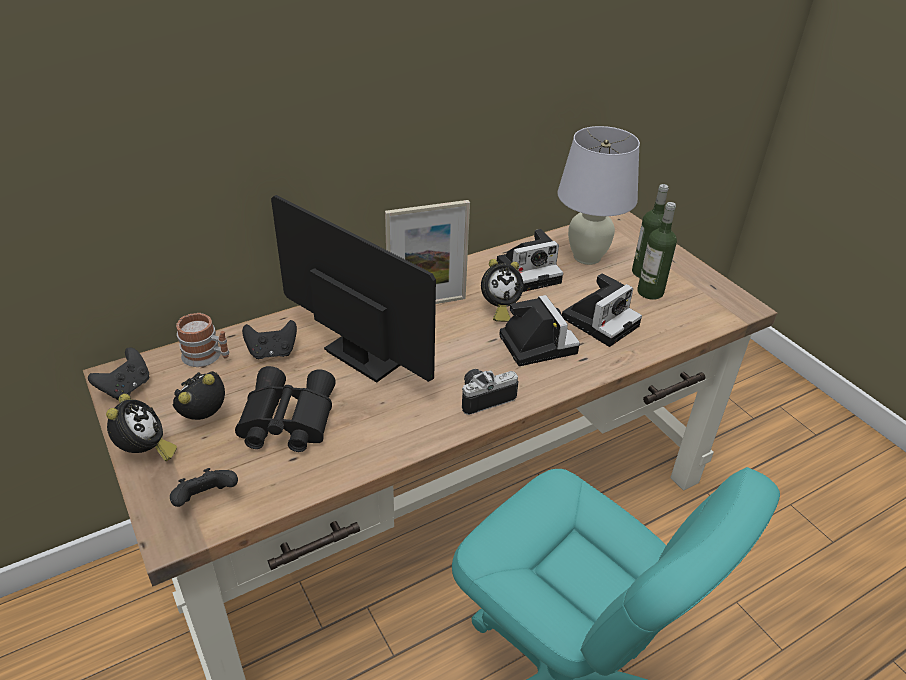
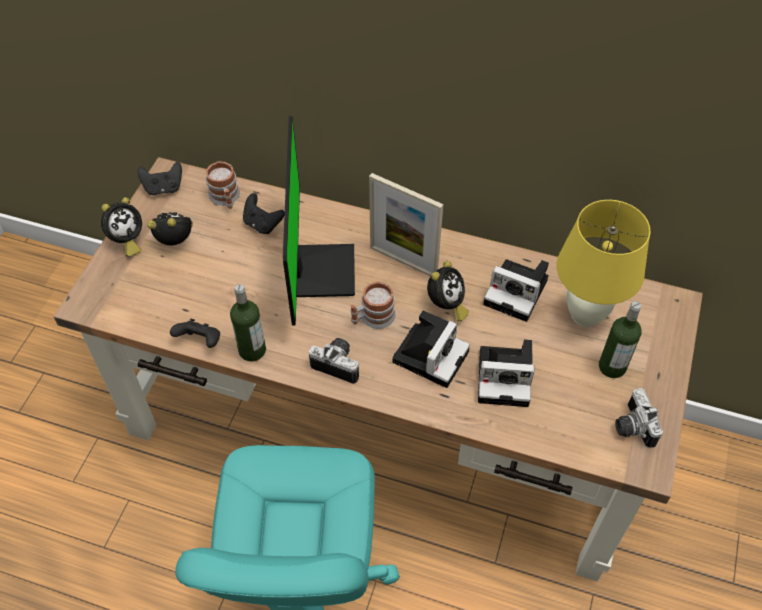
camera: 50 degrees right, 15 degrees up
black game controller [170,468,238,507] -> black game controller moved to [170,319,220,348]
black binoculars [235,366,336,452] -> none
alarm clock [481,259,523,322] -> alarm clock turned 90 degrees counterclockwise [427,261,469,321]
white table lamp [557,126,640,265] -> yellow table lamp [556,200,650,327]
bottle [637,202,677,300] -> bottle moved to [230,284,266,361]
none -> mug [350,281,396,329]
none -> camera [615,388,663,448]

